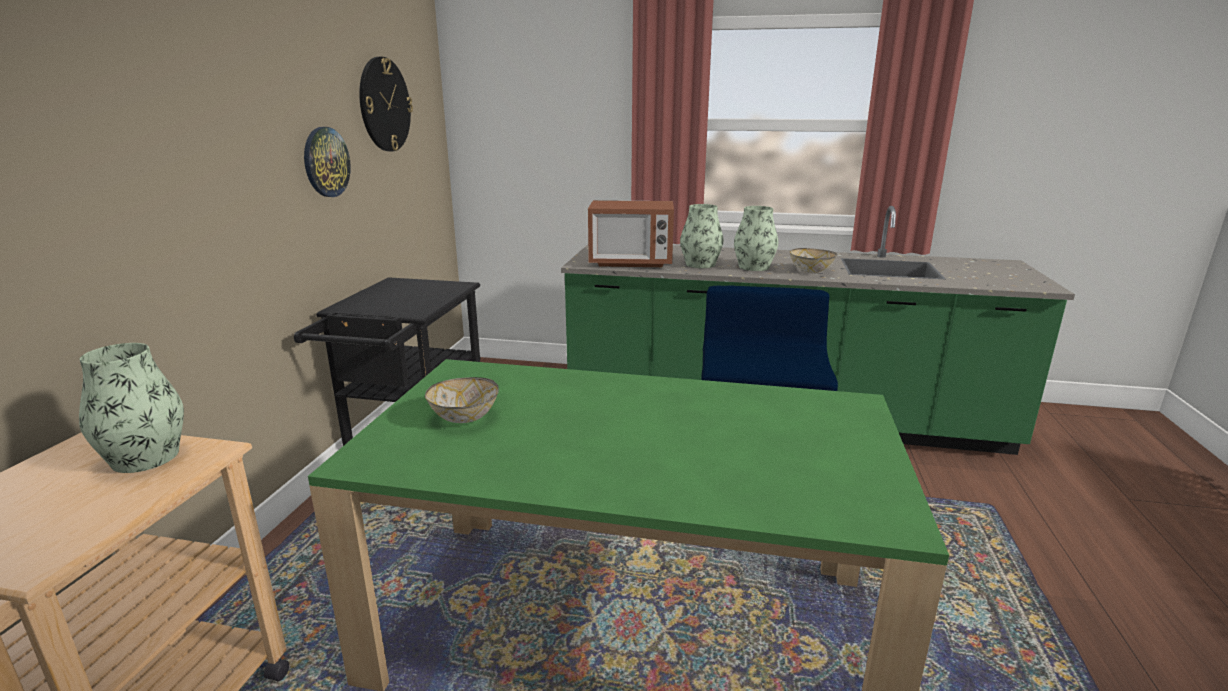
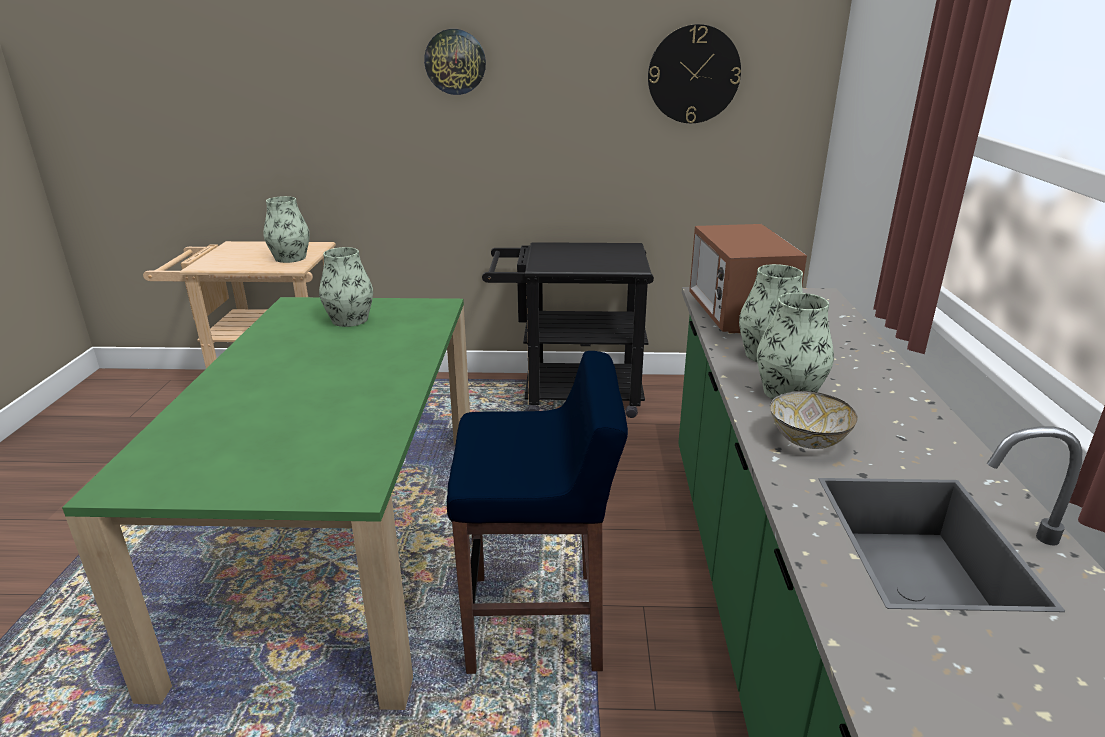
camera: 80 degrees right, 5 degrees up
wall clock [304,127,351,197] -> wall clock moved to [424,29,486,95]
bowl [425,377,499,423] -> vase [319,247,373,327]

